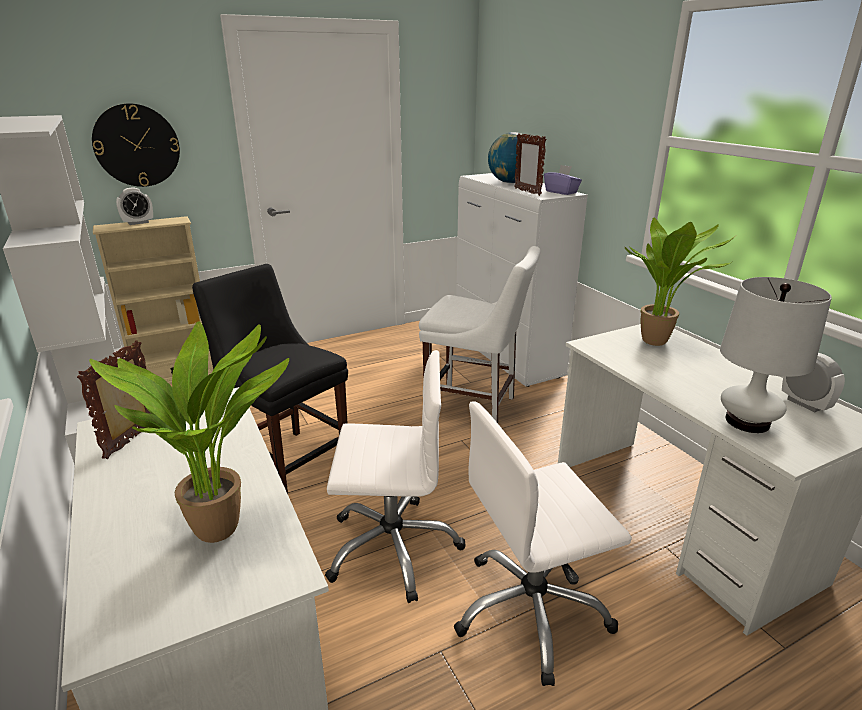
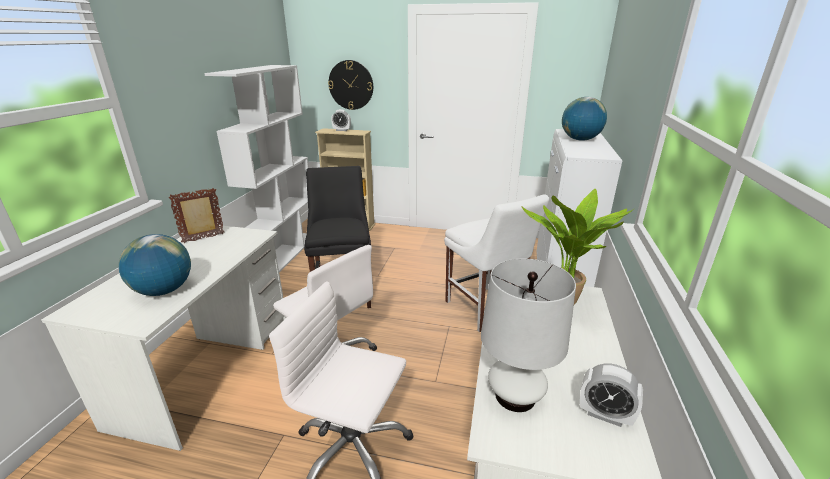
camera: 40 degrees right, 0 degrees up
potted plant [89,321,289,543] -> globe [119,234,191,296]
picture frame [514,133,546,196] -> none
purple tissue box [544,165,582,195] -> none
alarm clock [782,352,845,412] -> alarm clock turned 105 degrees clockwise [580,364,643,427]

